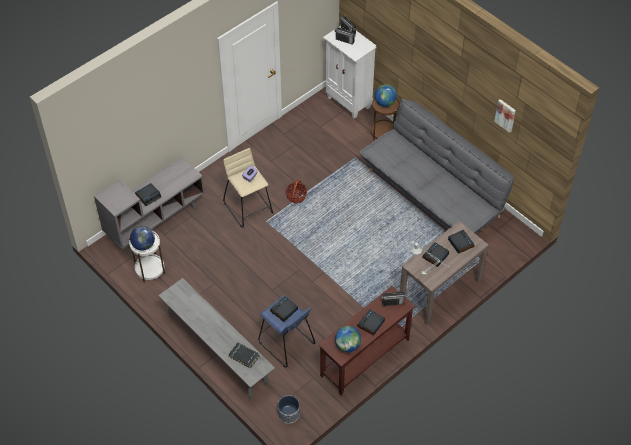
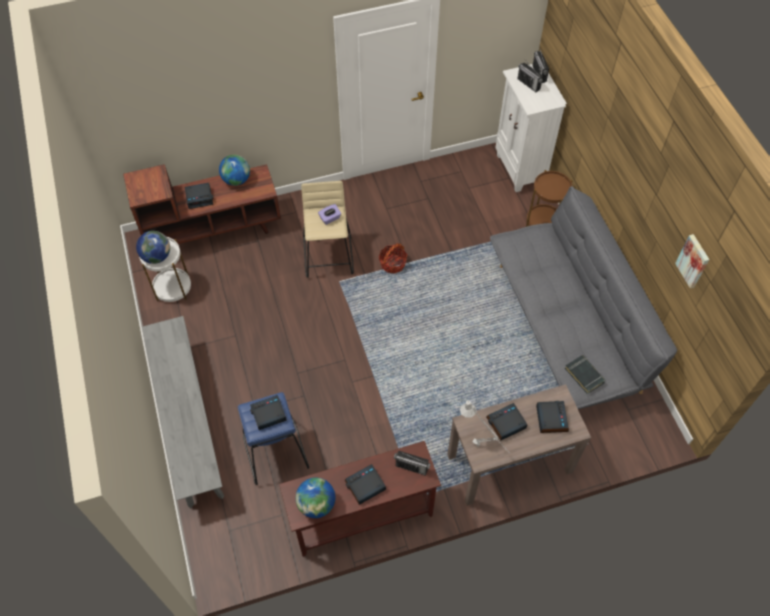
camera: 25 degrees right, 5 degrees up
grey tv stand [94,157,205,251] -> brown tv stand [123,164,281,244]
black book [229,343,259,369] -> black book moved to [565,355,605,394]
planter [278,395,300,424] -> none
globe [375,84,397,107] -> globe moved to [219,155,250,186]

